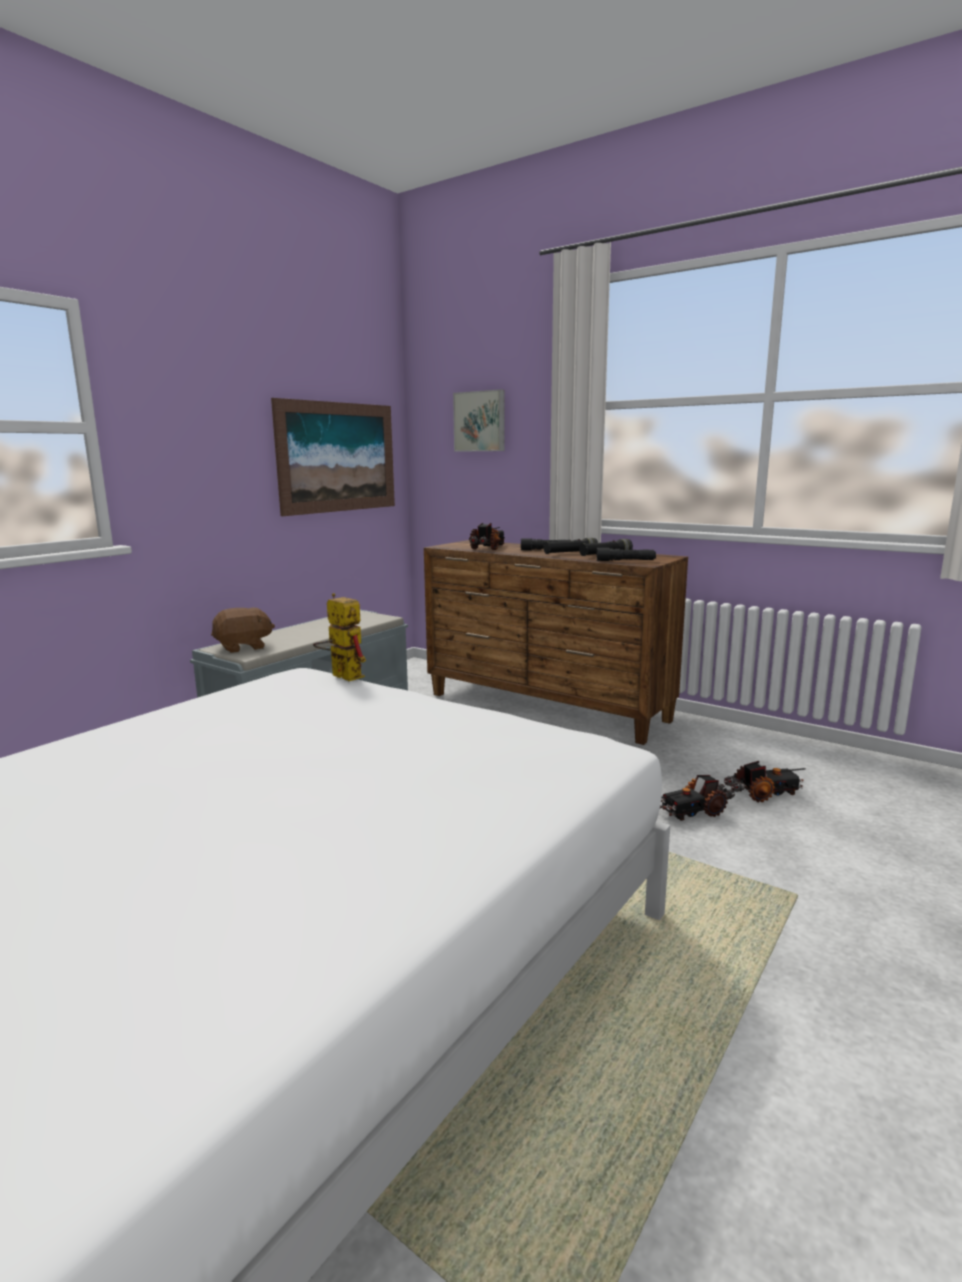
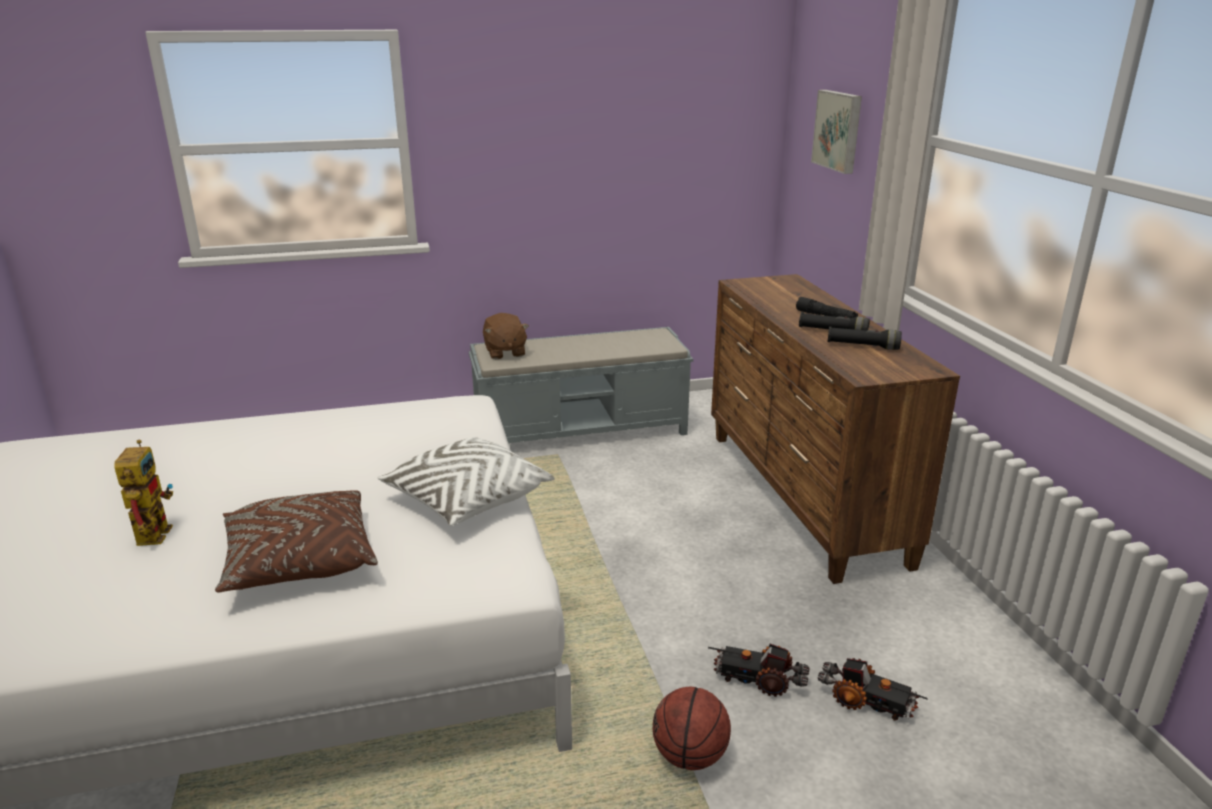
camera: 40 degrees right, 10 degrees up
brown plush toy [211,607,275,653] -> brown plush toy turned 60 degrees clockwise [483,313,529,359]
picture [271,398,395,516] -> none
toy robot [313,593,366,681] -> toy robot moved to [114,439,173,546]
toy truck [469,523,506,550] -> none
black flashlight [597,548,656,561] -> none
none -> brown pillow [215,490,378,592]
none -> white pillow [377,437,555,526]
none -> basketball [653,687,731,770]

